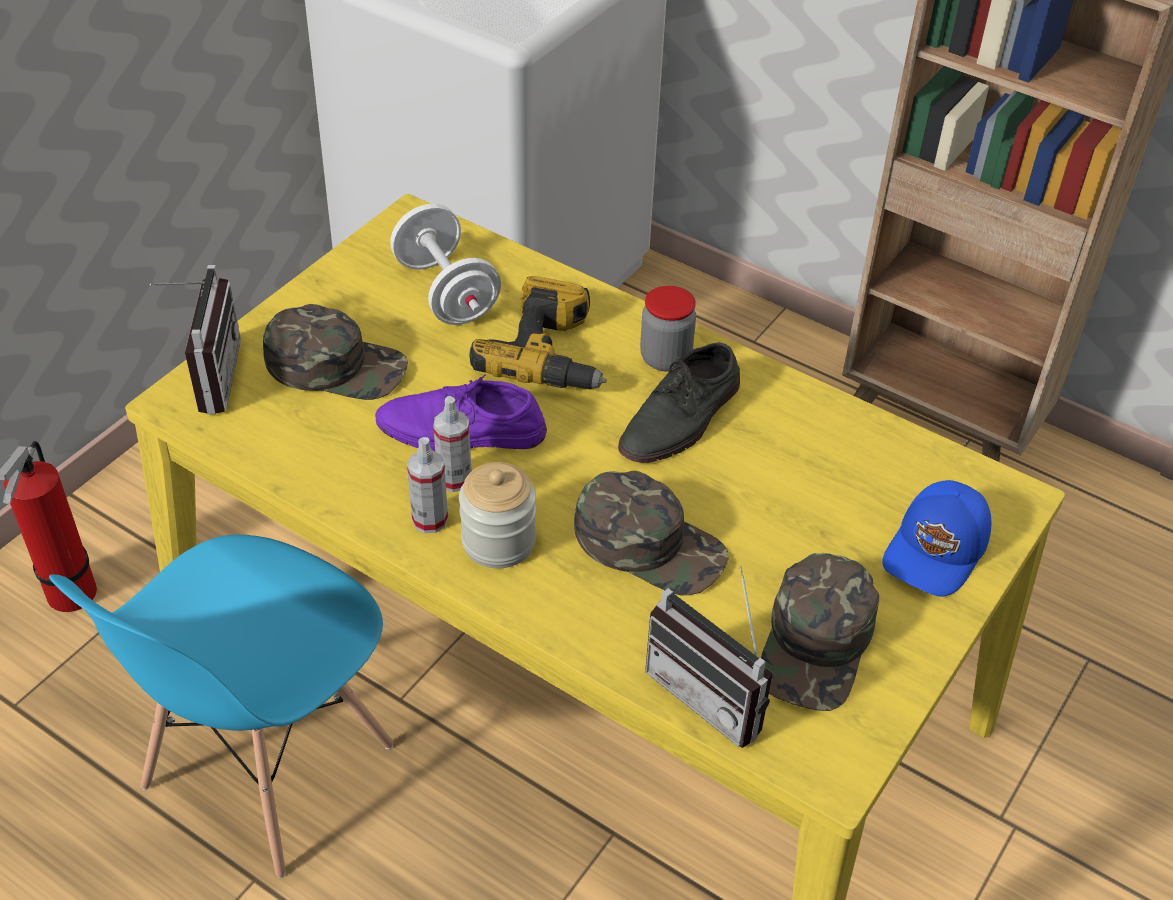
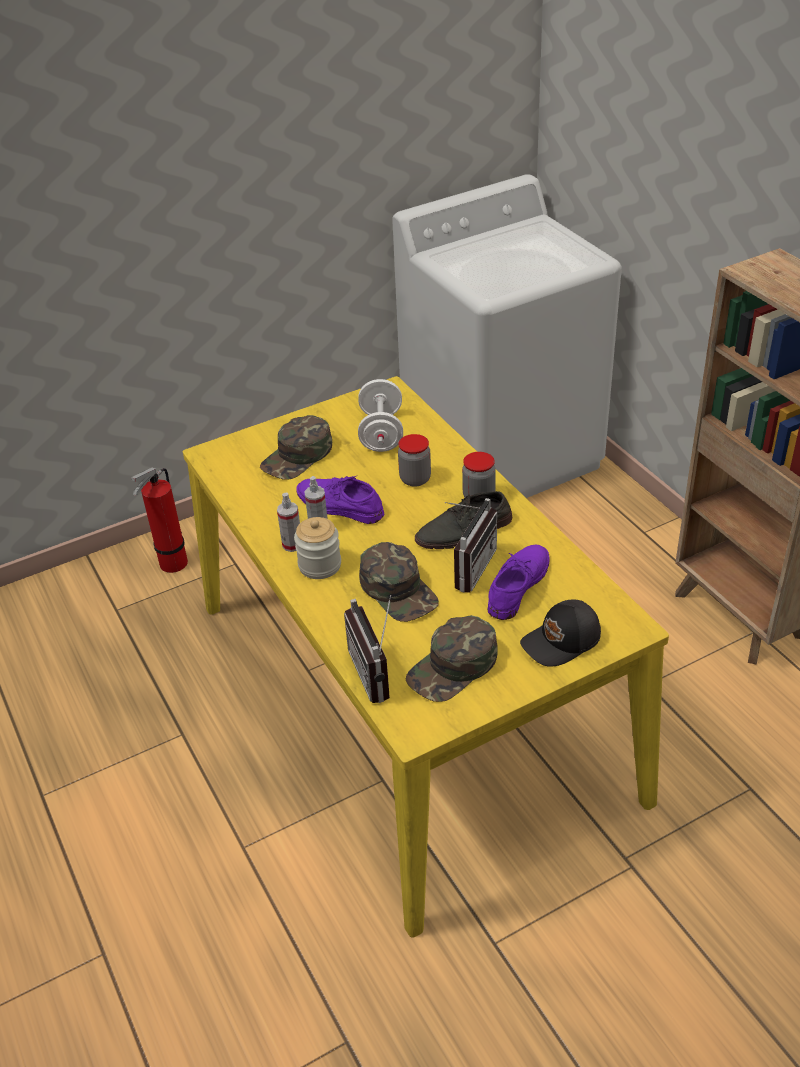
camera: 30 degrees right, 5 degrees down
blue chair [49,535,394,878] -> none
radio [150,265,241,414] -> radio moved to [445,498,497,593]
green cap [263,304,408,400] -> green cap turned 90 degrees clockwise [260,415,332,480]
power drill [469,276,607,389] -> jar [398,434,431,487]
blue cap [882,480,991,597] -> black cap [520,600,601,667]
none -> purple shoe [488,545,550,620]

